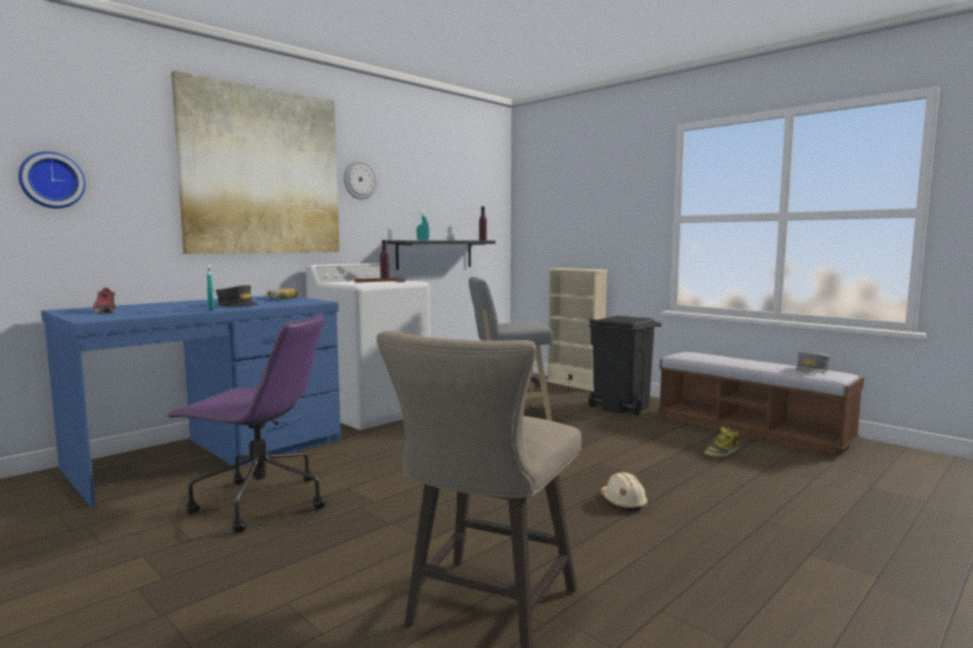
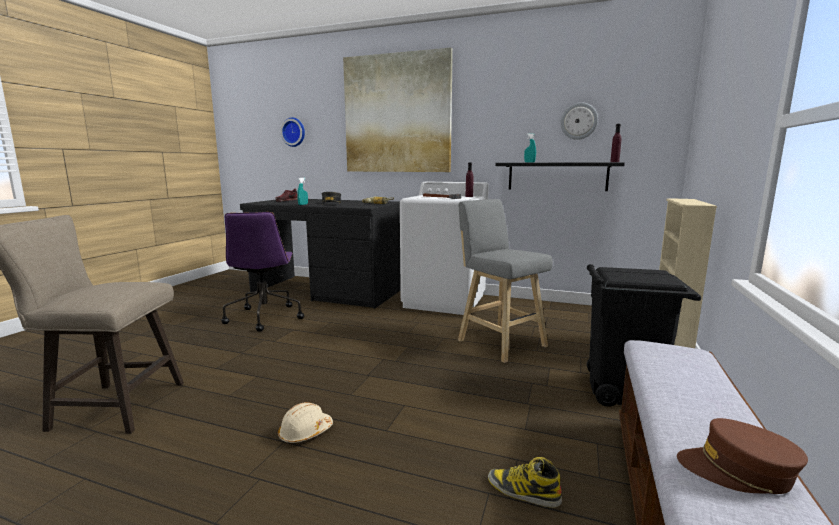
camera: 65 degrees right, 5 degrees up
blue desk [41,296,341,507] -> black desk [240,199,401,309]
wall clock [344,160,377,200] -> wall clock moved to [560,103,598,140]
grey cap [796,352,831,373] -> brown cap [677,418,808,494]

